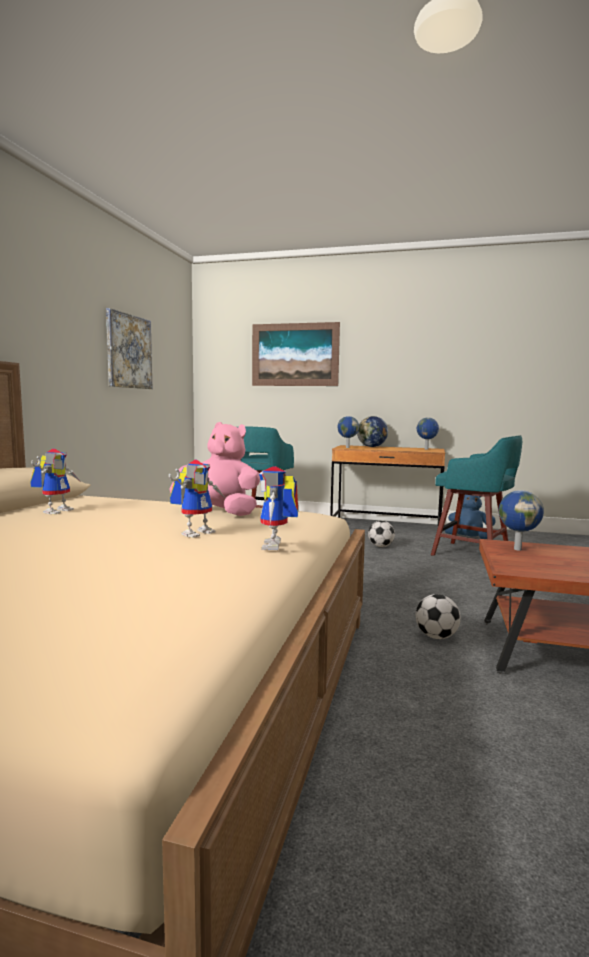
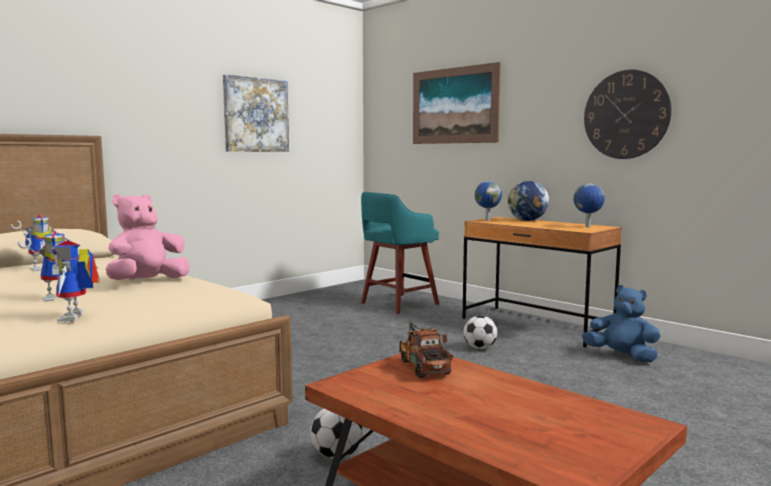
camera: 30 degrees right, 0 degrees up
pink plush toy [169,422,260,516] -> pink plush toy turned 105 degrees counterclockwise [106,194,189,280]
toy robot [259,466,299,550] -> toy robot turned 45 degrees counterclockwise [52,241,100,322]
turquoise stool [431,435,522,556] -> none
globe [499,490,544,551] -> toy truck [399,321,453,378]
none -> wall clock [584,70,672,159]

